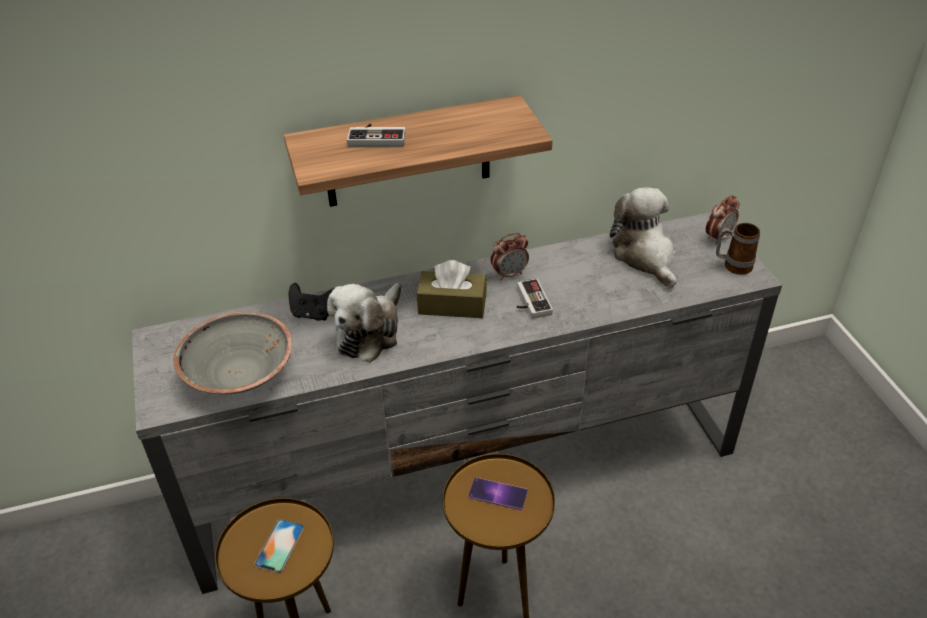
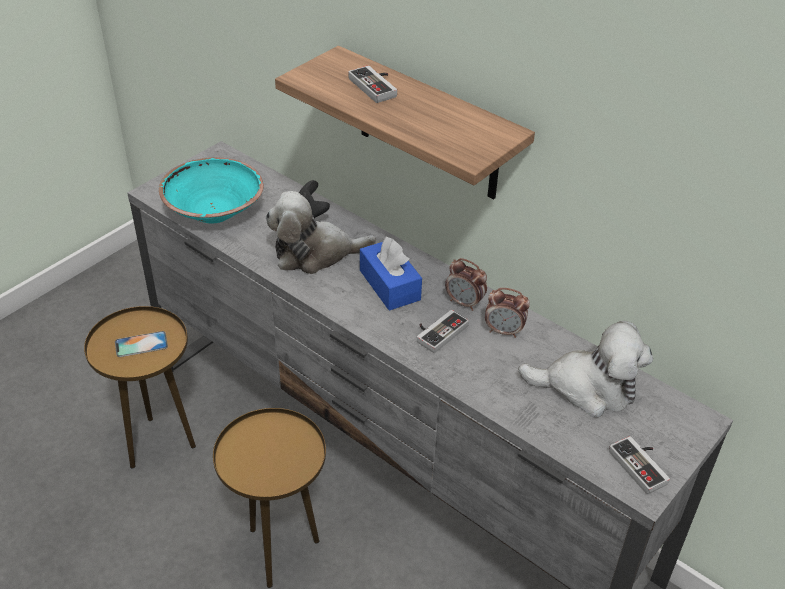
camera: 55 degrees right, 0 degrees up
grey bowl [174,312,292,394] -> turquoise bowl [159,157,264,224]
brown tissue box [417,260,487,318] -> blue tissue box [360,237,422,311]
phone [468,478,528,510] -> none
plush toy [610,188,677,288] -> plush toy turned 60 degrees clockwise [518,321,653,417]
alarm clock [706,195,739,244] -> alarm clock moved to [485,288,530,338]
mug [716,223,760,275] -> game controller [609,436,670,494]

